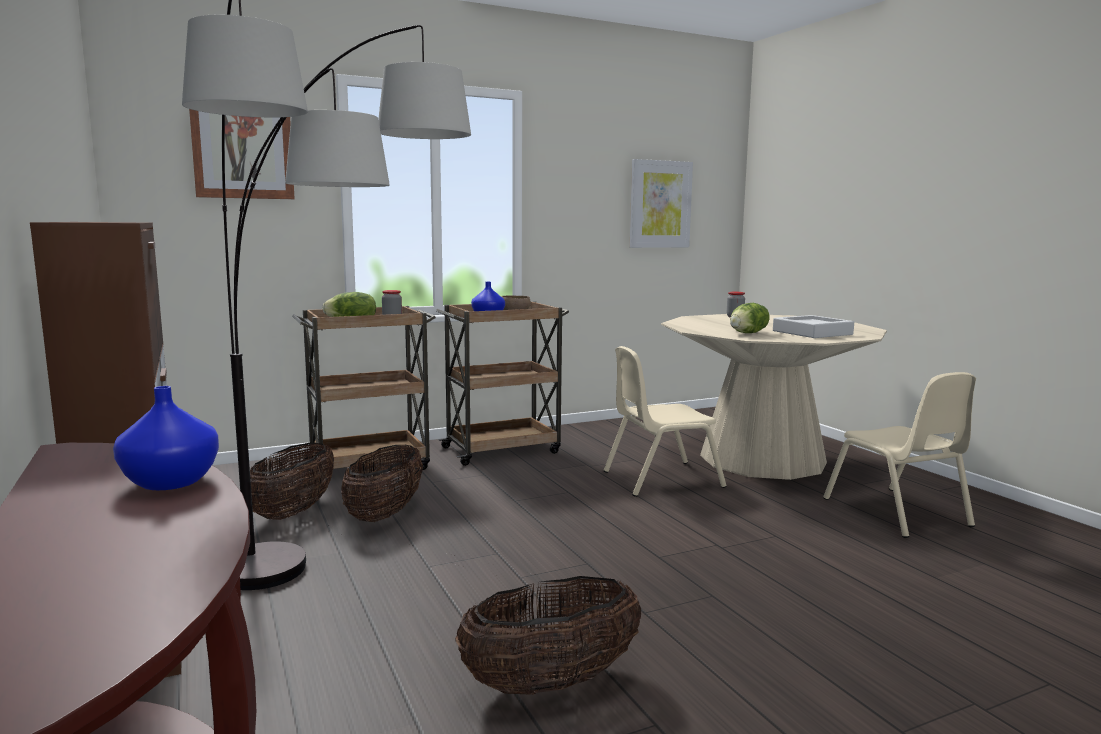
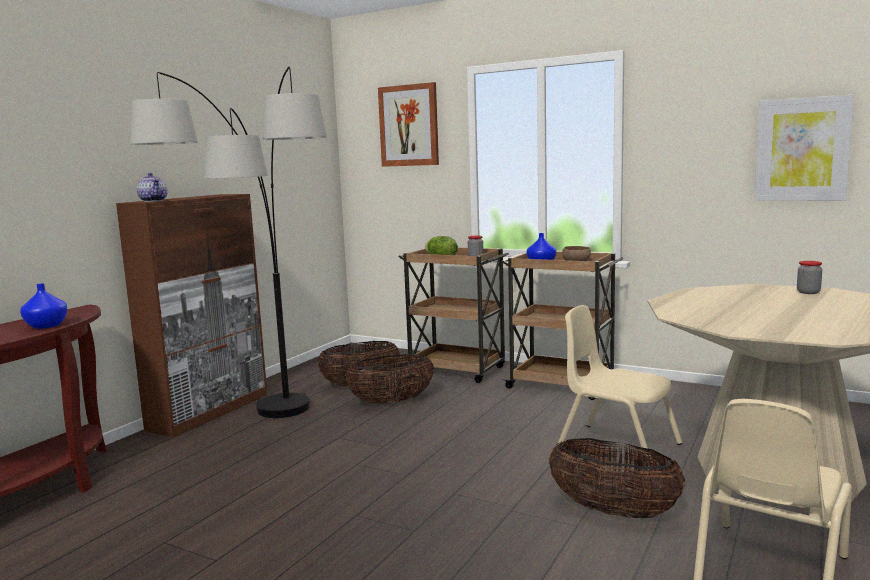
camera: 55 degrees right, 0 degrees up
basket [455,576,641,695] -> basket moved to [549,438,685,518]
lettuce [730,303,769,333] -> none
grey tray [773,315,854,338] -> none
none -> teapot [137,173,168,202]

